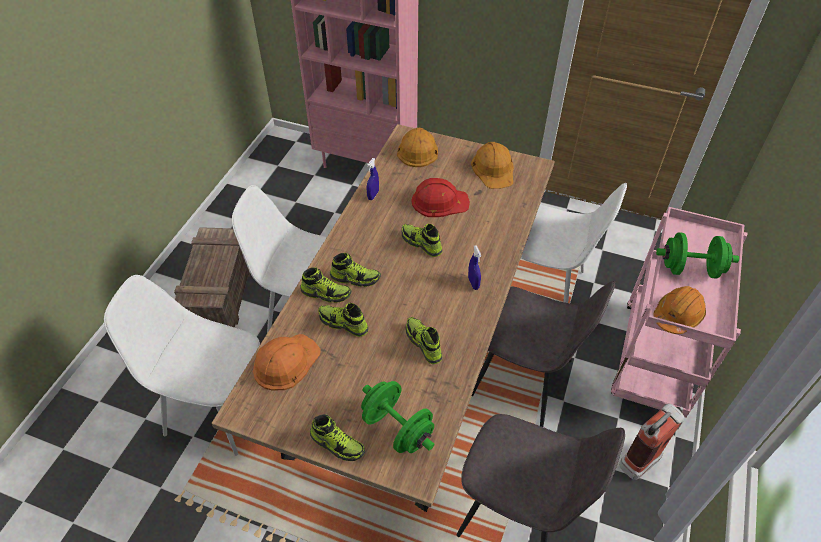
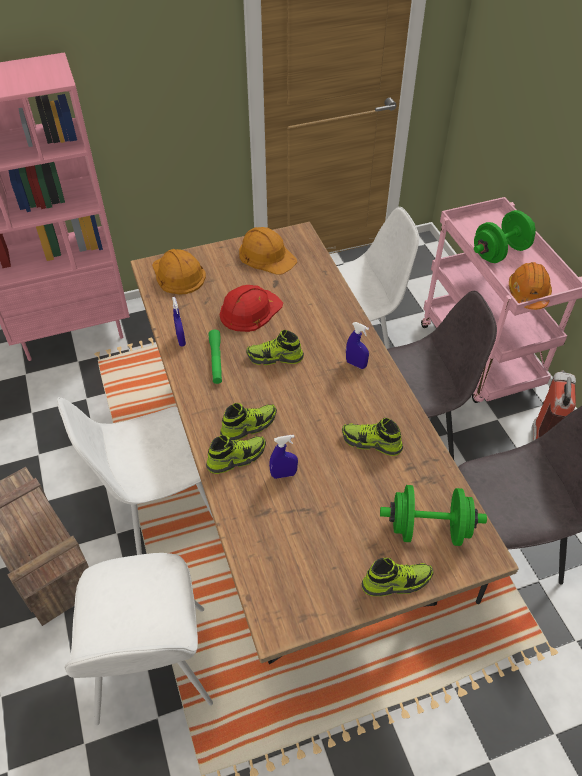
camera: 40 degrees left, 0 degrees up
white chair [104,275,260,456] -> white chair turned 75 degrees counterclockwise [64,553,213,725]
orange hard hat [253,334,321,391] -> none
shoe [318,303,369,337] -> blue spray bottle [269,435,298,479]
none -> green flashlight [208,330,222,384]

